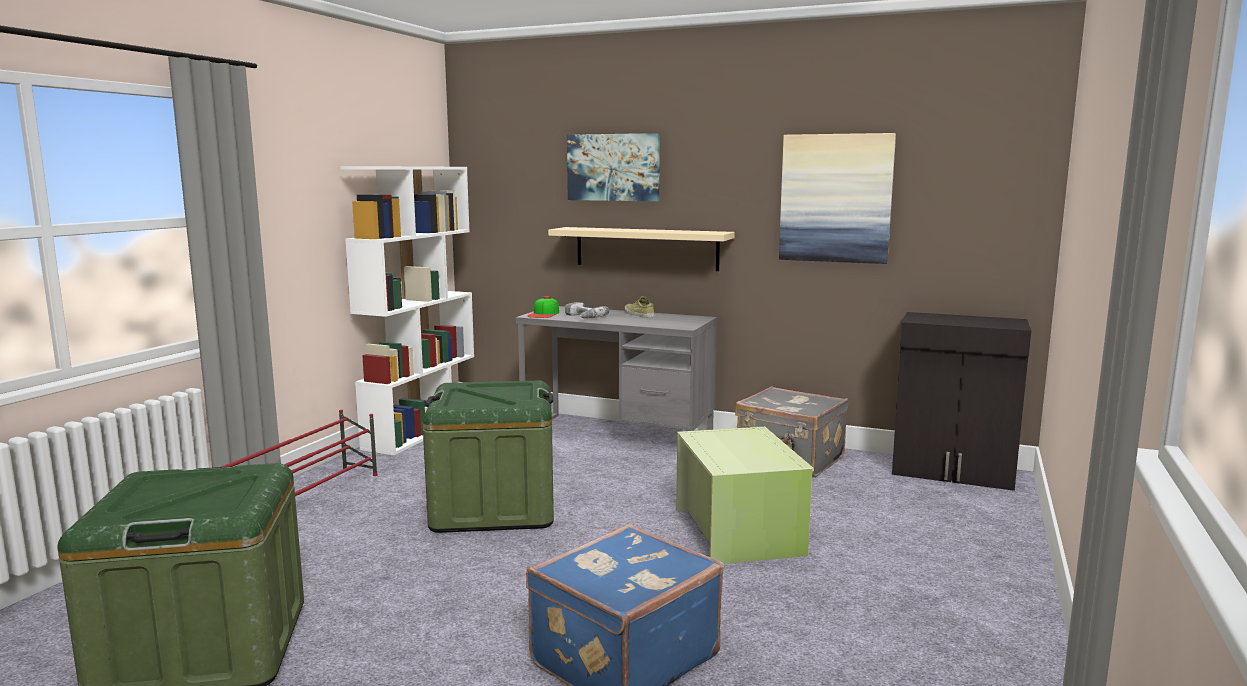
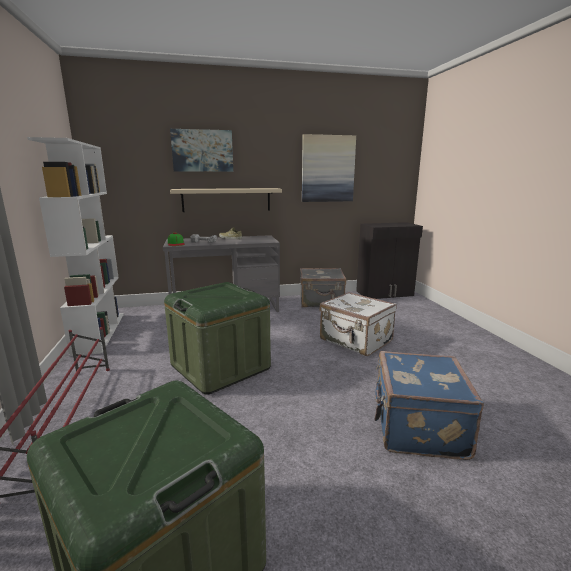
camera: 35 degrees left, 5 degrees up
green storage box [676,427,814,564] -> white suitcase [319,292,397,356]

